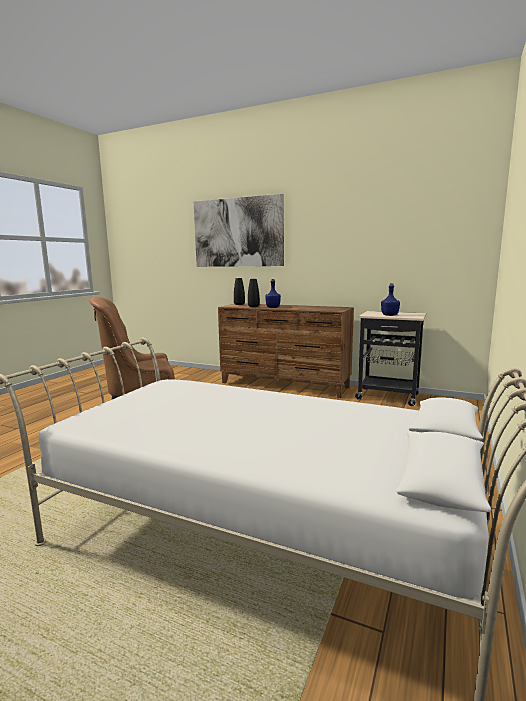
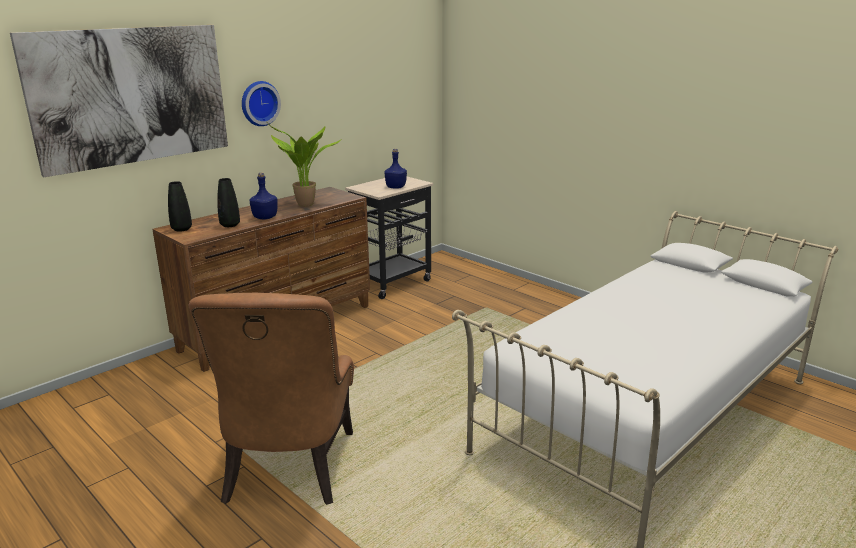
camera: 70 degrees left, 10 degrees up
none -> wall clock [242,81,281,126]
none -> potted plant [268,124,341,207]

